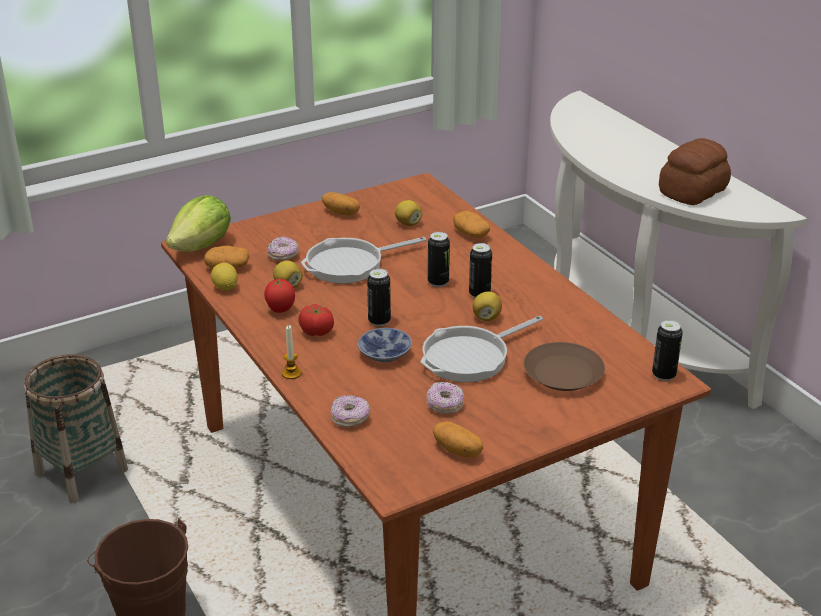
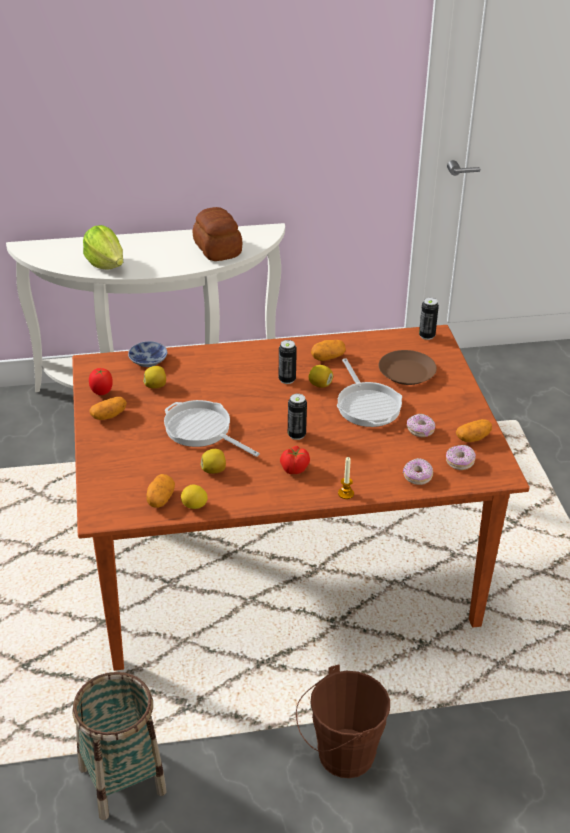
camera: 70 degrees left, 5 degrees up
lettuce [166,195,231,252] -> lettuce moved to [83,225,123,269]
tomato [264,279,295,313] -> tomato moved to [89,368,113,395]
donut [268,237,299,261] -> donut moved to [446,445,476,470]
frying pan [301,237,426,284] -> frying pan turned 135 degrees clockwise [164,400,260,457]
bowl [358,328,412,362] -> bowl moved to [128,341,167,367]
can [428,232,450,287] -> none
potato [453,211,490,238] -> potato moved to [311,340,346,361]

